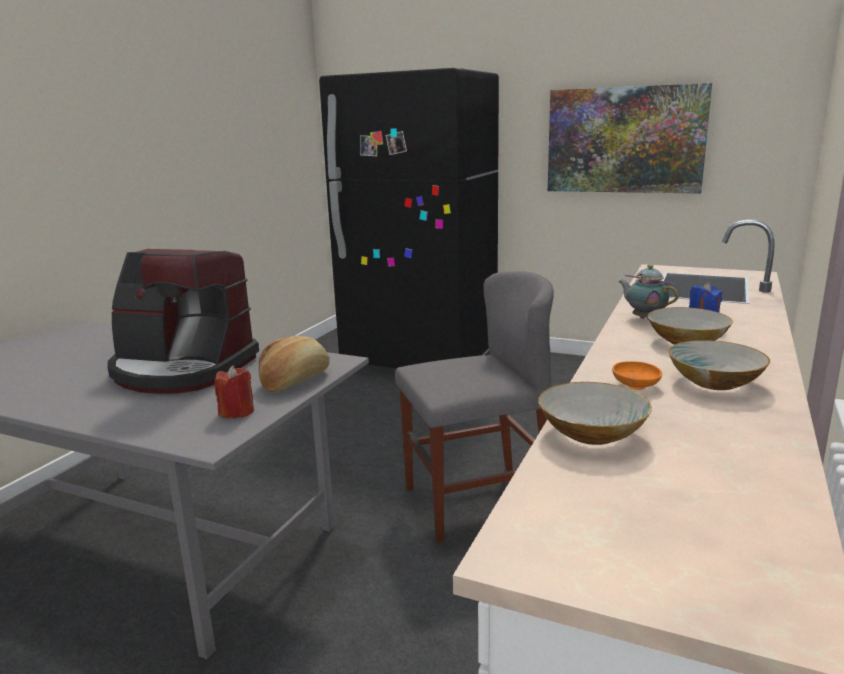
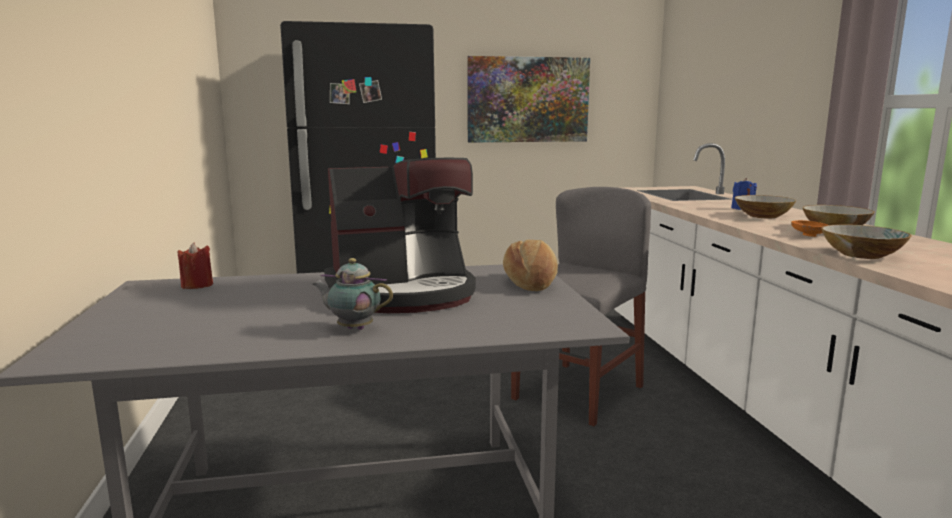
camera: 35 degrees left, 5 degrees down
red candle [214,365,254,419] -> red candle moved to [178,243,213,289]
teapot [618,264,679,320] -> teapot moved to [313,258,393,330]

